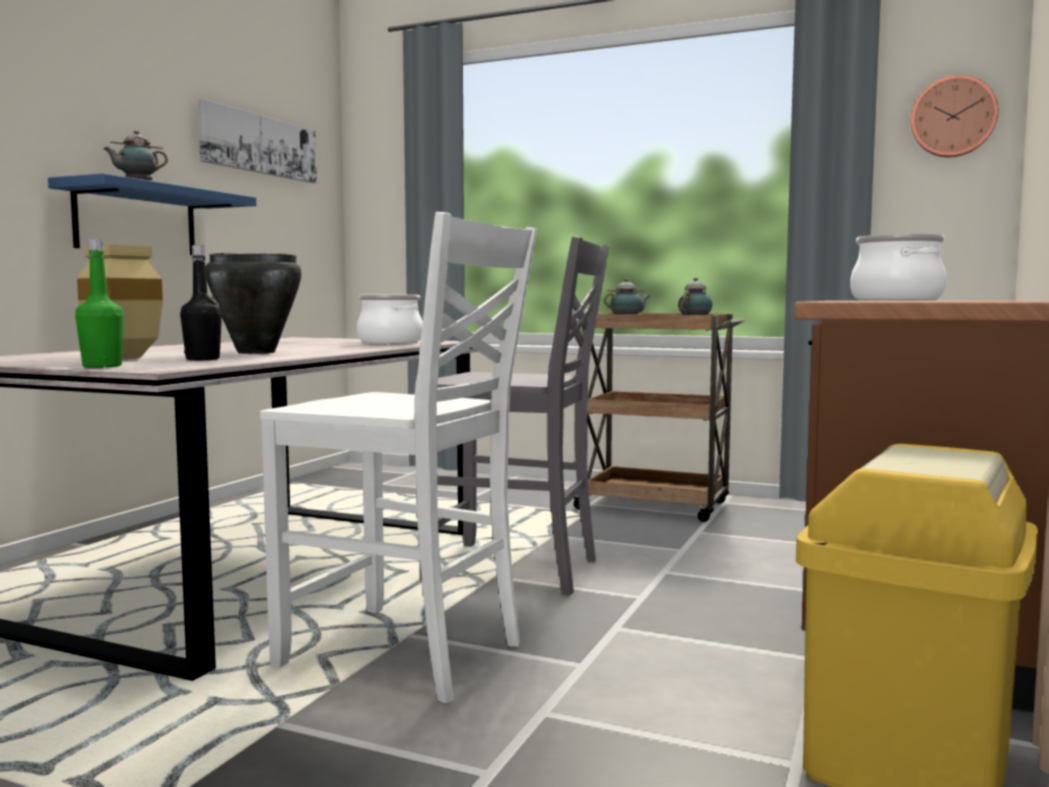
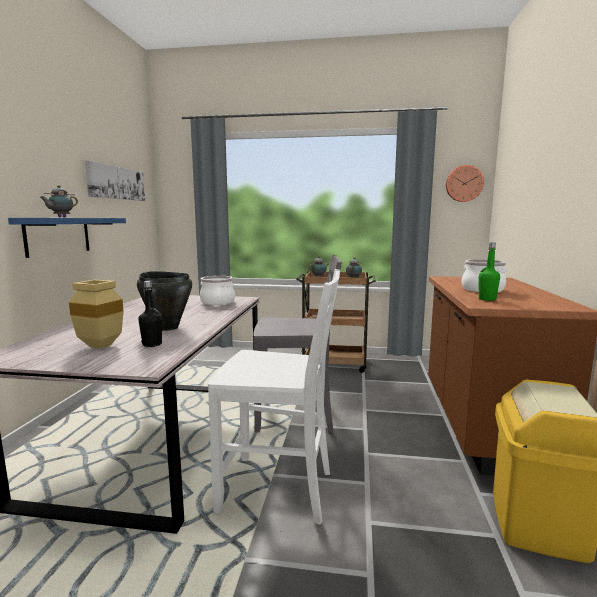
camera: 15 degrees left, 5 degrees up
green bottle [75,239,124,368] -> green bottle moved to [479,243,500,301]

